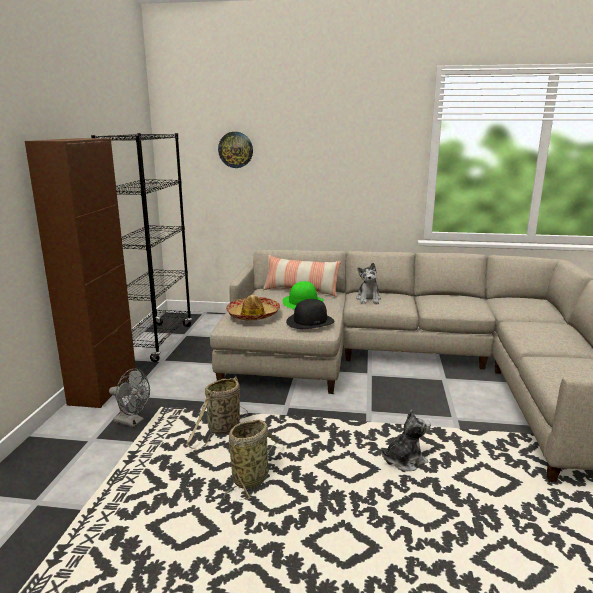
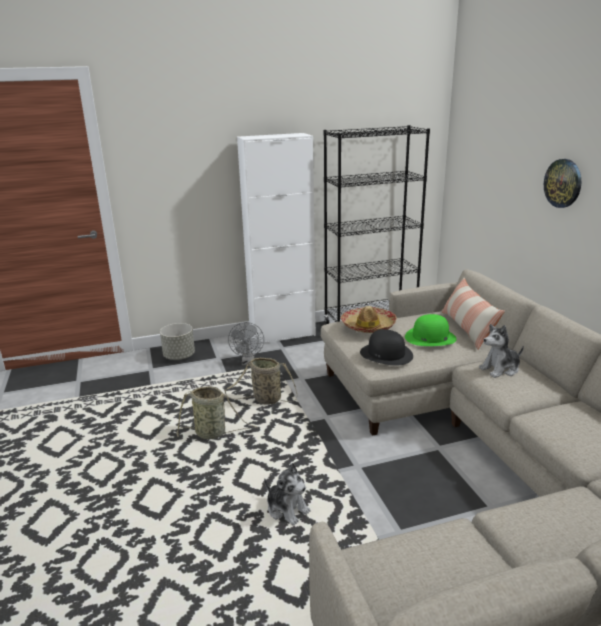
camera: 65 degrees right, 5 degrees up
brown cabinet [25,138,136,408] -> white cabinet [237,133,316,343]
wall clock [218,132,253,168] -> wall clock moved to [544,159,581,208]
none -> grey planter [160,323,195,360]

